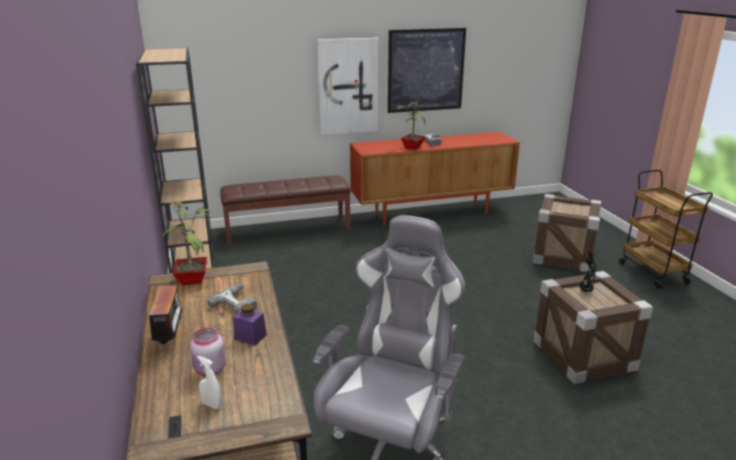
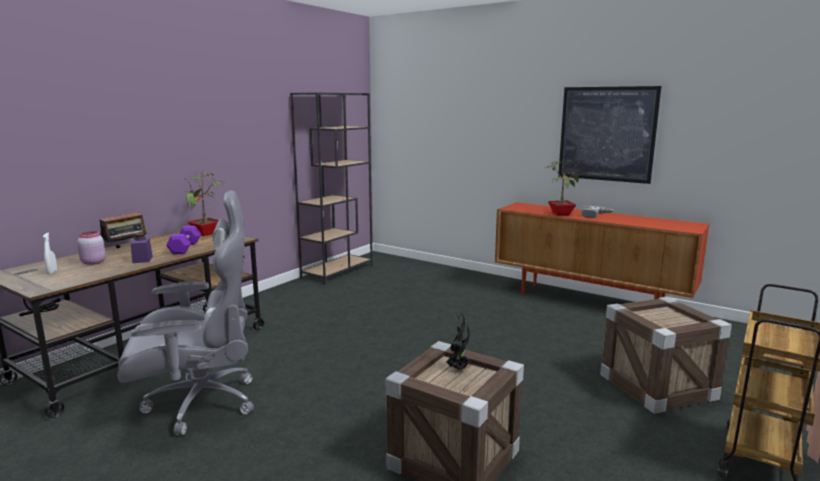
camera: 50 degrees right, 10 degrees down
power drill [207,283,257,315] -> purple dumbbell [166,226,201,254]
brown bench [220,175,351,244] -> none
picture [317,38,379,135] -> none

